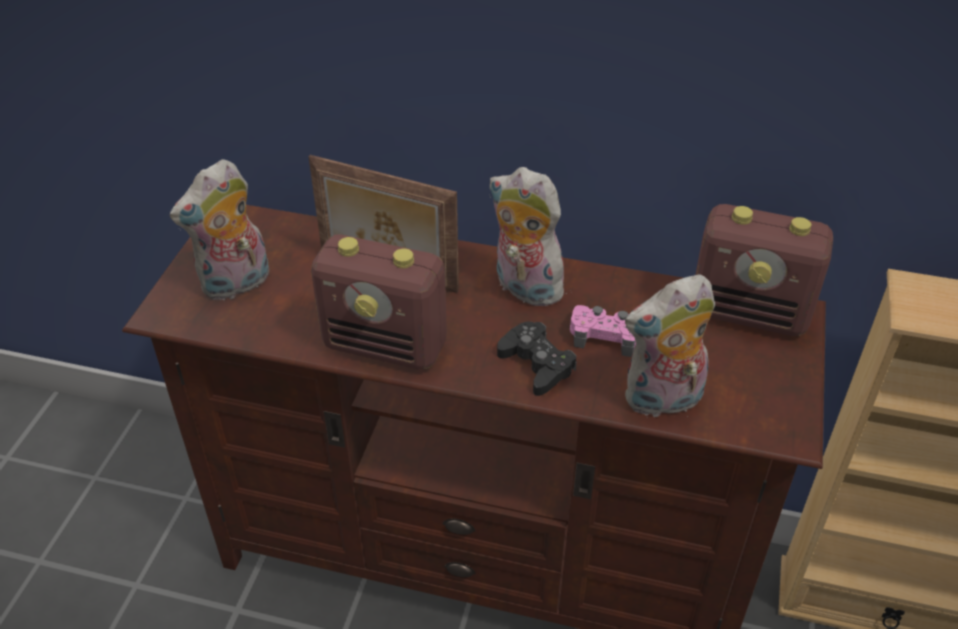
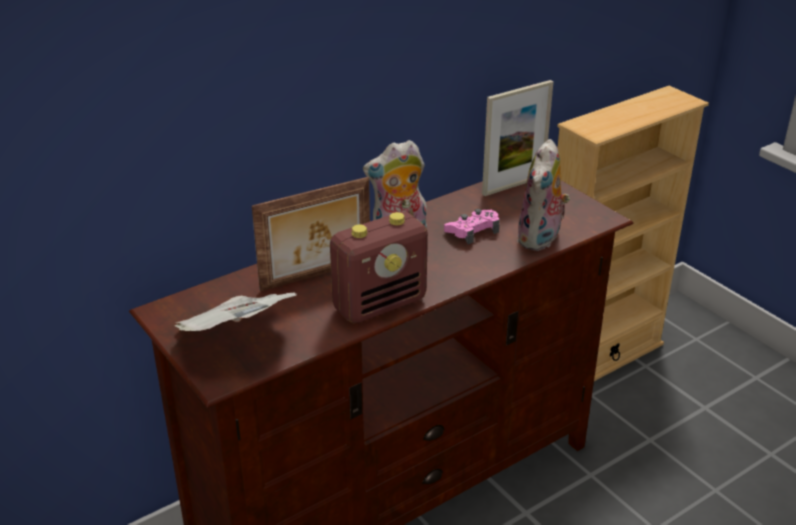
camera: 50 degrees left, 10 degrees down
plush toy [170,159,269,300] -> newspaper [175,292,296,331]
black game controller [497,321,577,396] -> none
radio [695,204,833,336] -> picture frame [482,80,553,196]

